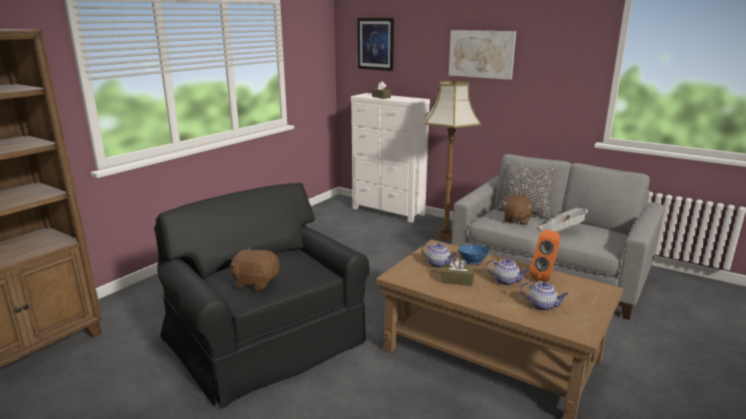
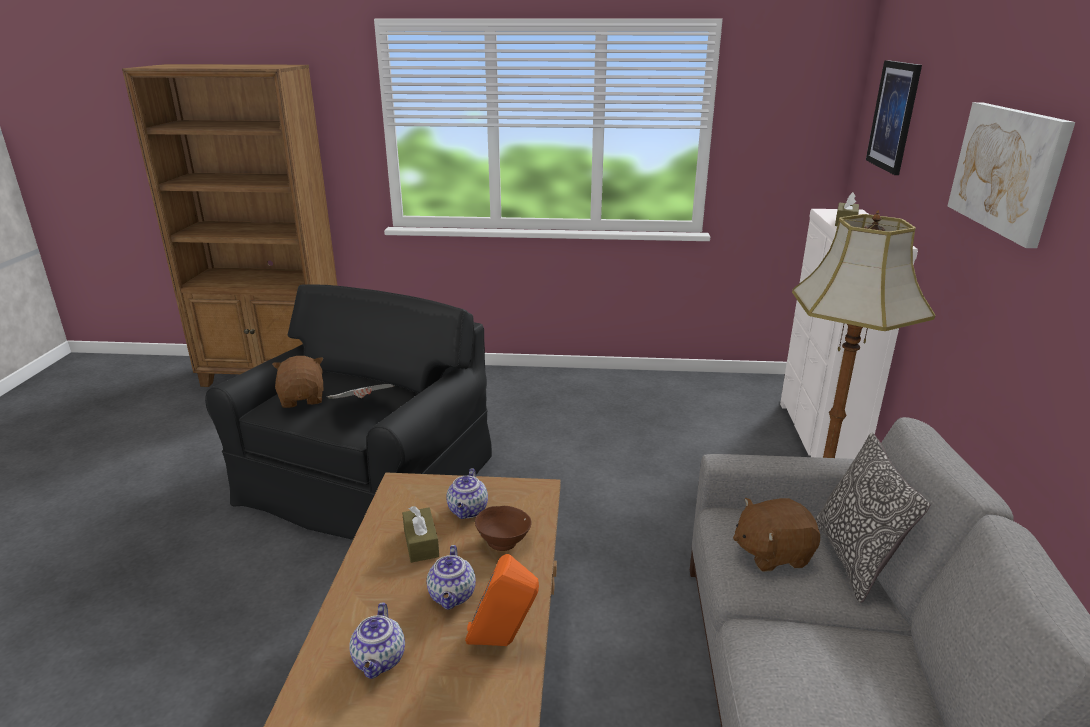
camera: 60 degrees right, 5 degrees up
blue bowl [459,245,489,265] -> brown bowl [475,506,532,551]
newspaper [539,208,588,232] -> newspaper moved to [326,384,394,399]

